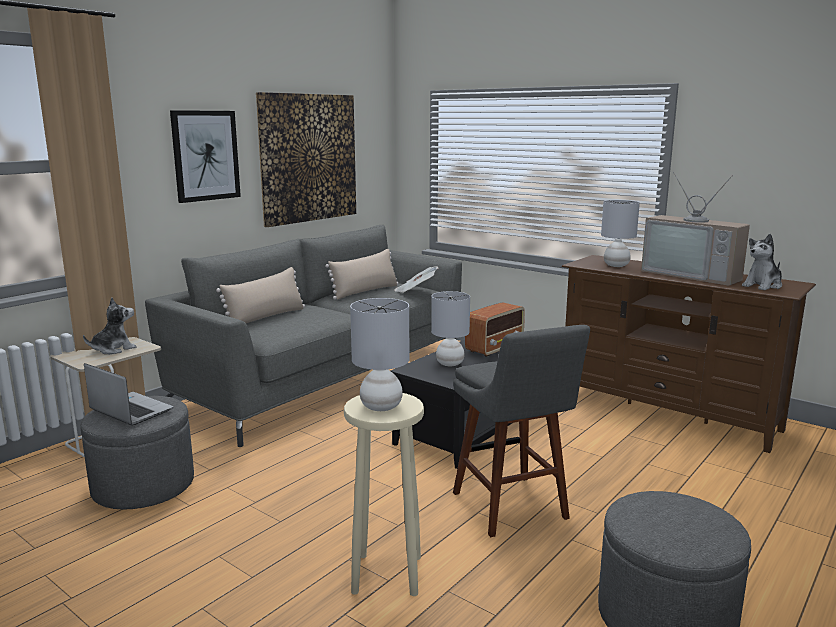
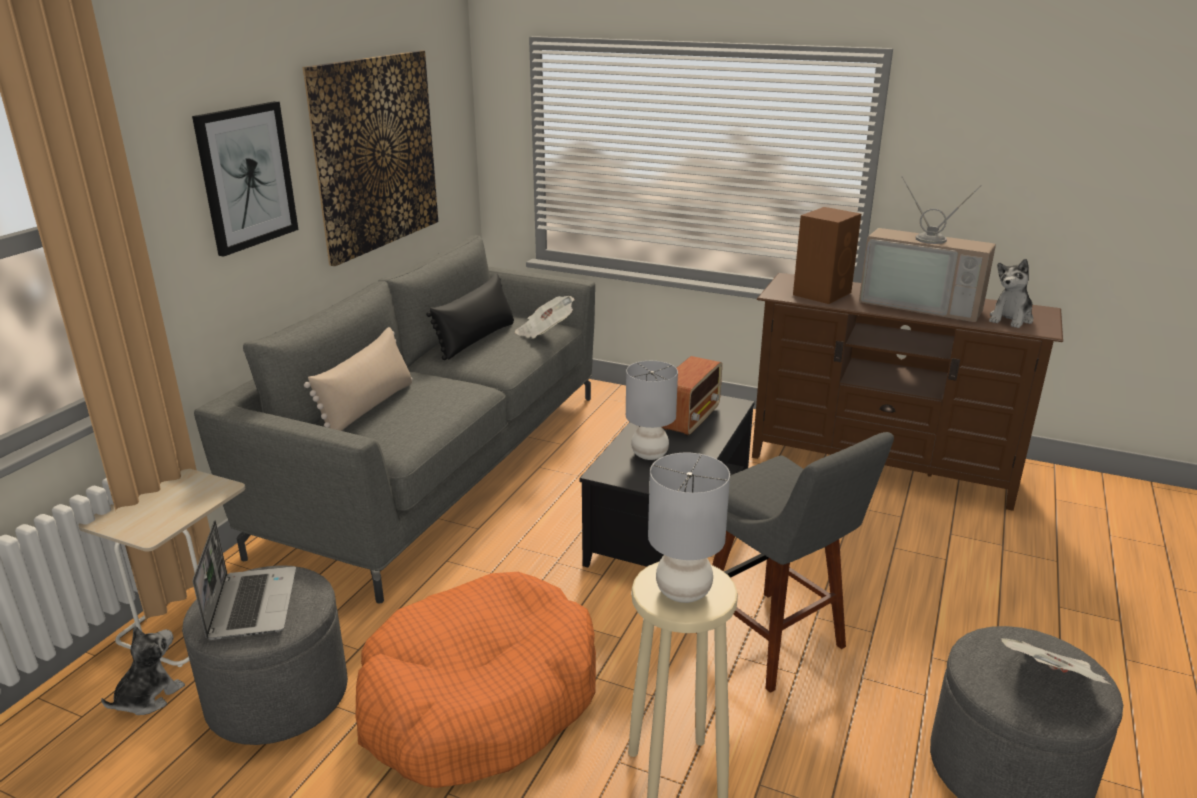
camera: 15 degrees left, 10 degrees up
plush toy [83,297,136,354] -> plush toy moved to [101,626,185,715]
laptop [84,363,174,426] -> laptop turned 60 degrees clockwise [193,520,296,640]
beige pillow [325,249,398,300] -> black pillow [426,274,514,360]
grey table lamp [601,200,640,267] -> brown speaker [793,207,861,304]
none -> orange dog bed [356,572,596,788]
none -> newspaper [1001,638,1110,684]

